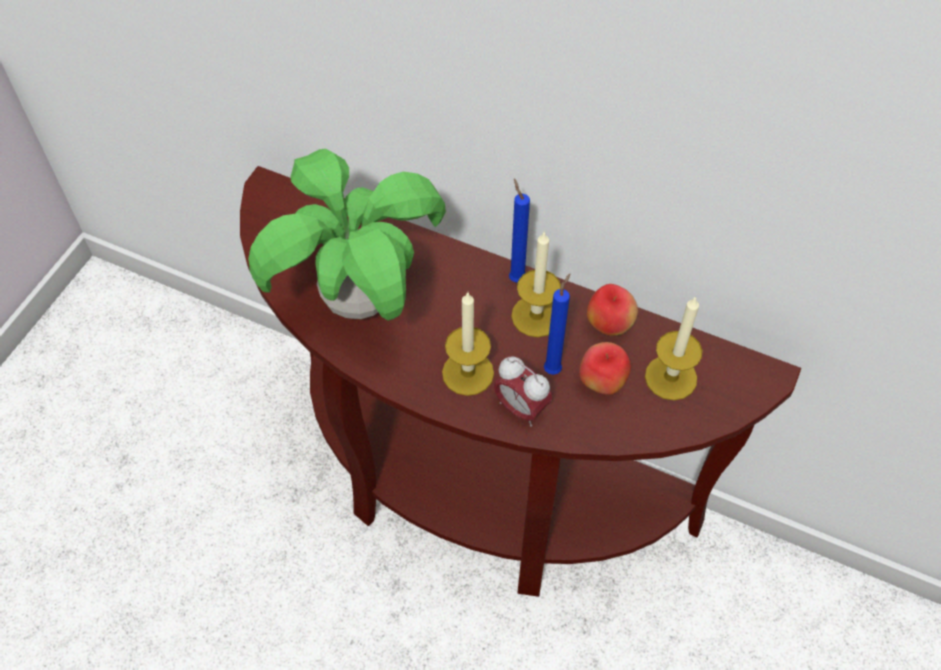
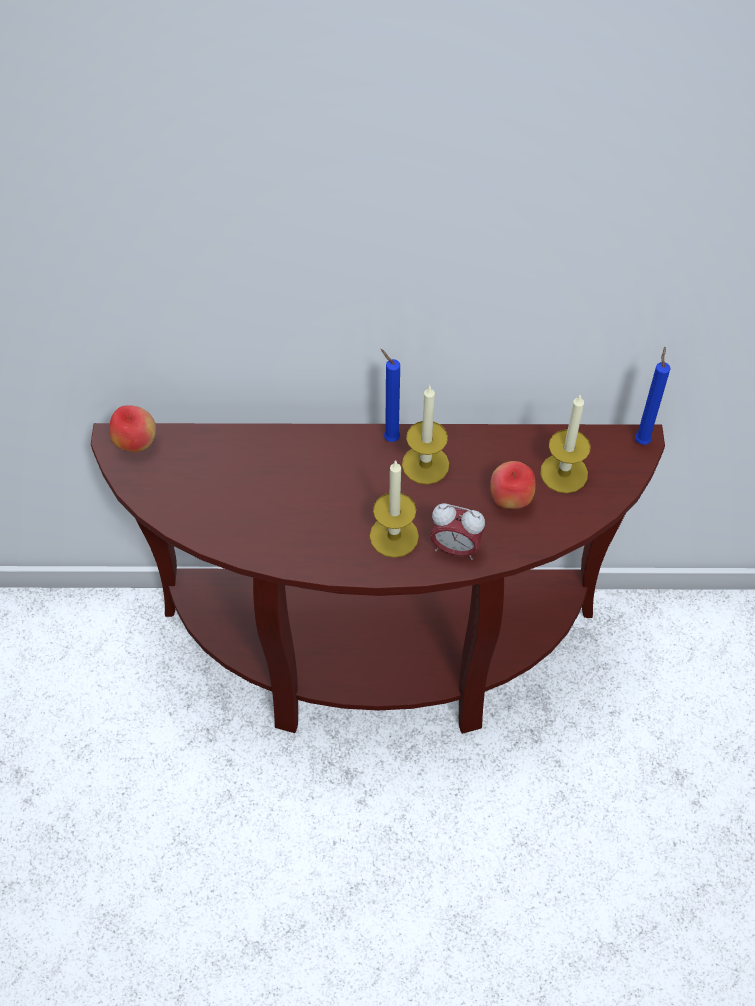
camera: 25 degrees left, 0 degrees up
potted plant [248,149,446,321] -> none
blue candle [544,274,570,375] -> blue candle moved to [635,347,671,445]
apple [587,284,638,335] -> apple moved to [109,405,156,452]

